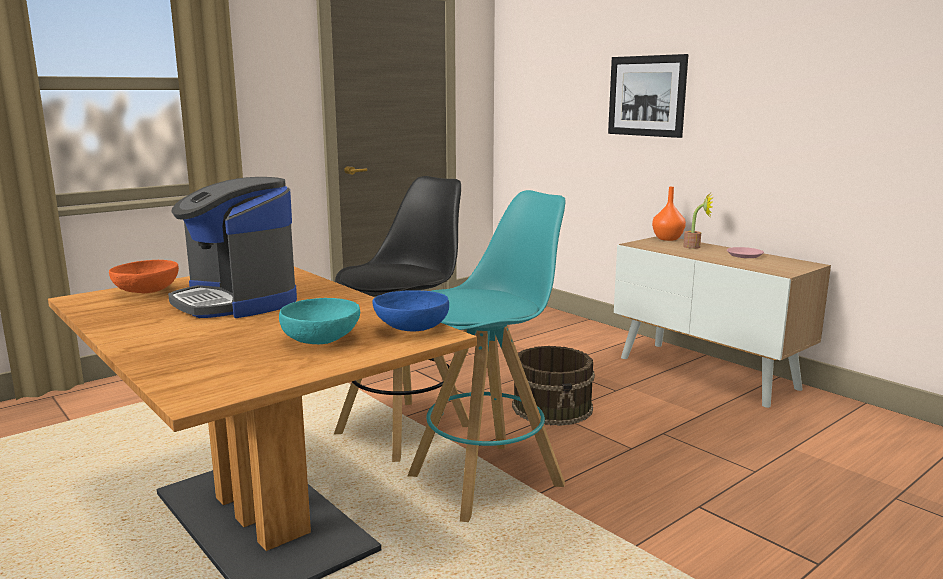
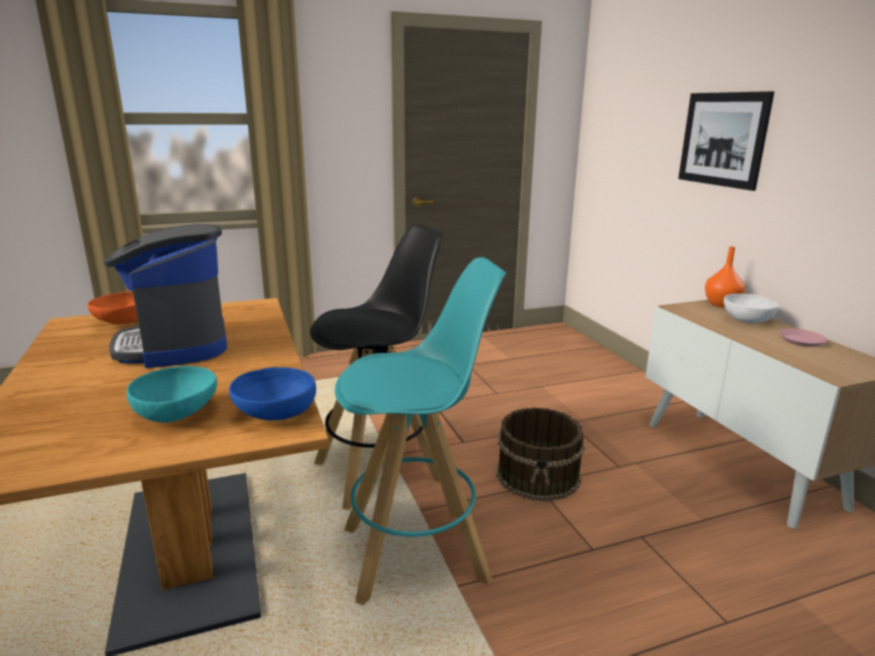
camera: 20 degrees right, 5 degrees up
potted plant [683,194,713,249] -> white bowl [724,294,779,324]

